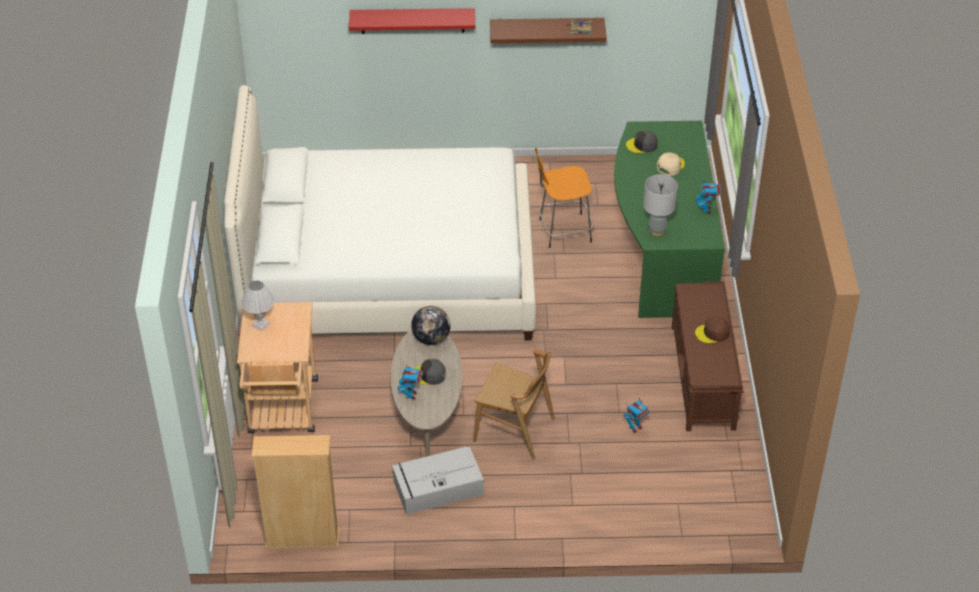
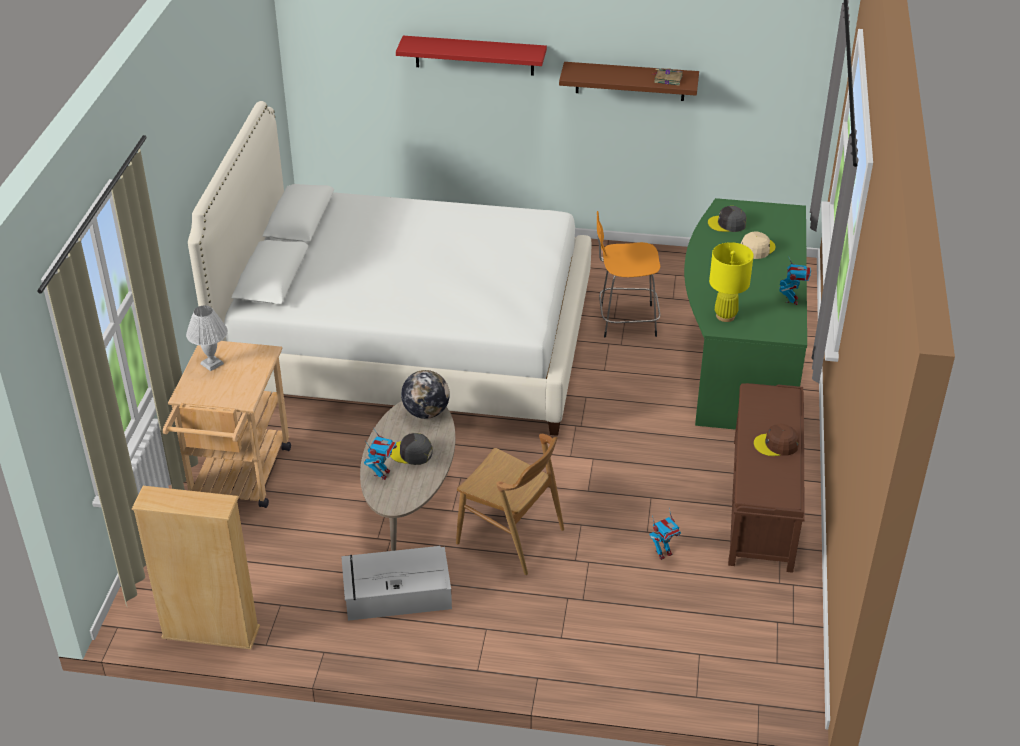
camera: 10 degrees right, 5 degrees down
grey table lamp [643,174,678,236] -> yellow table lamp [709,242,754,322]

